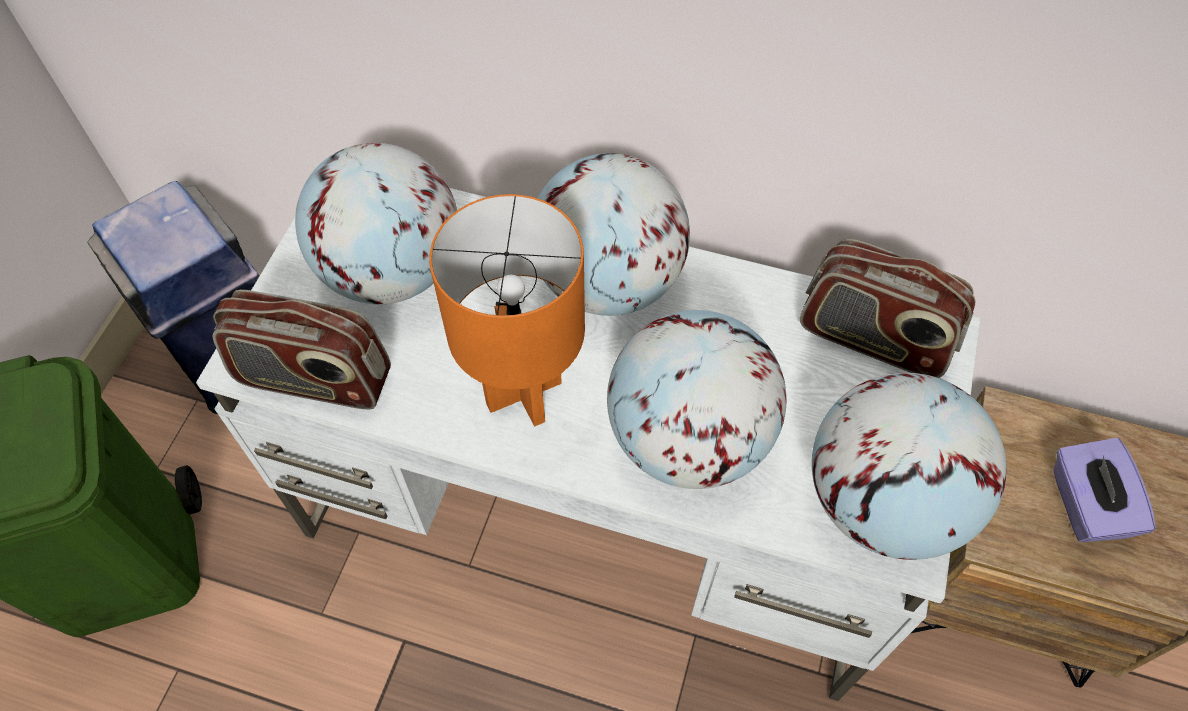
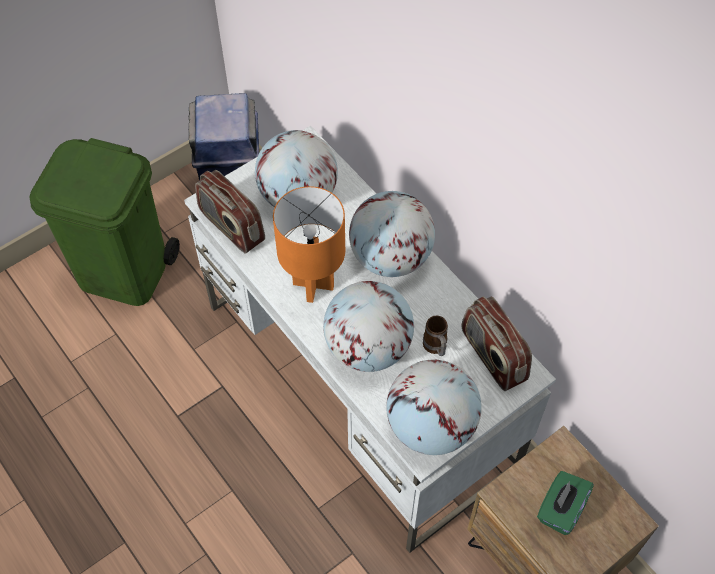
camera: 35 degrees right, 0 degrees up
purple tissue box [1054,438,1156,542] -> green tissue box [537,471,594,535]
none -> mug [423,316,448,356]

